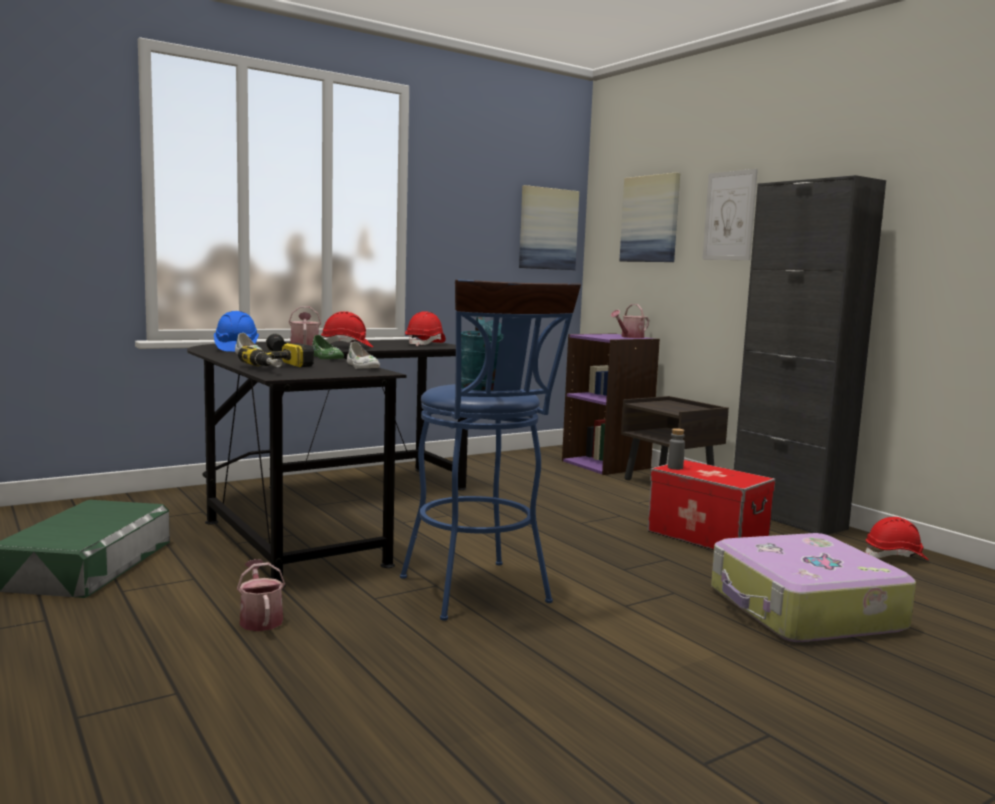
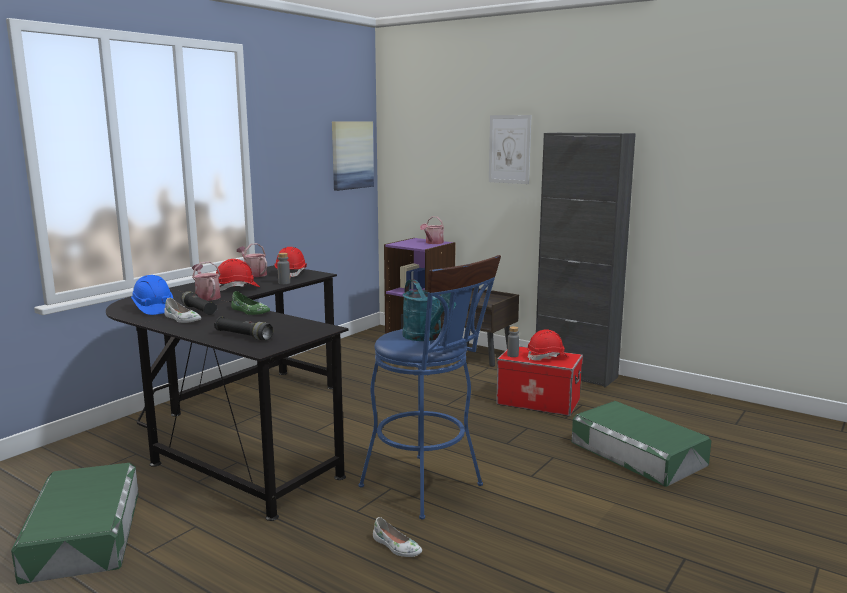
camera: 20 degrees left, 5 degrees up
watering can [237,559,285,631] -> watering can moved to [237,243,267,277]
power drill [238,343,314,368] -> black flashlight [214,317,273,340]
white shoe [347,342,380,368] -> white shoe moved to [373,517,422,557]
picture [619,173,680,262] -> none
suitcase [711,533,916,642] -> green storage box [572,401,711,487]
red hard hat [865,517,928,560] -> red hard hat moved to [527,329,568,361]
none -> grey bottle [277,253,290,284]

